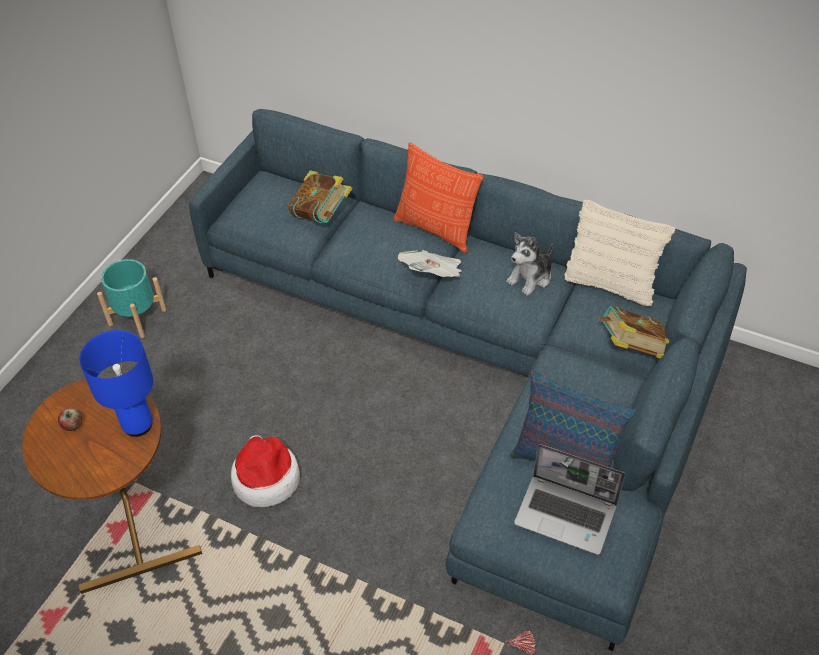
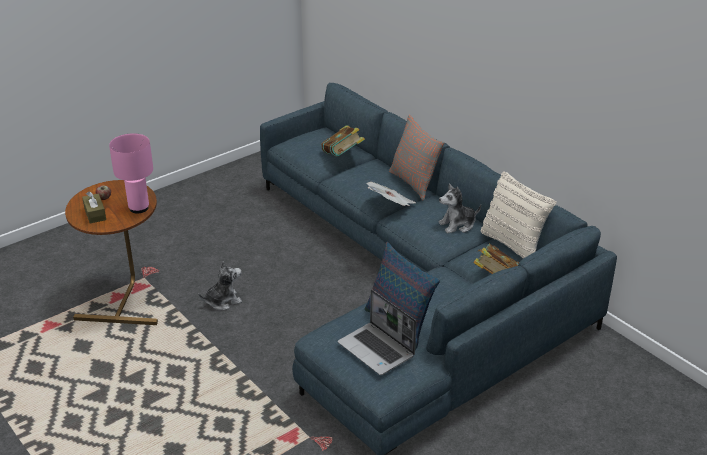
camera: 25 degrees right, 15 degrees down
blue table lamp [80,330,153,437] -> pink table lamp [109,133,153,213]
turquoise planter [97,259,166,338] -> none
hat [231,435,300,507] -> plush toy [198,261,242,310]
orange pillow [394,142,484,253] -> grey pillow [389,115,444,201]
none -> brown tissue box [82,191,106,223]

